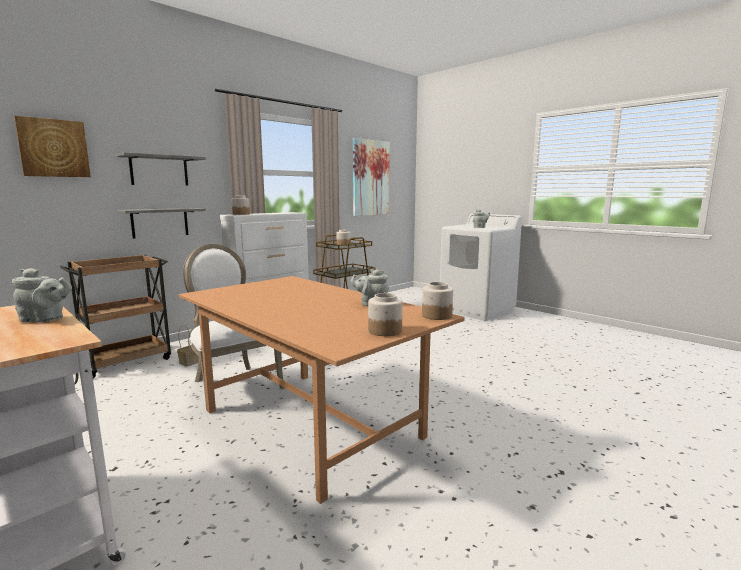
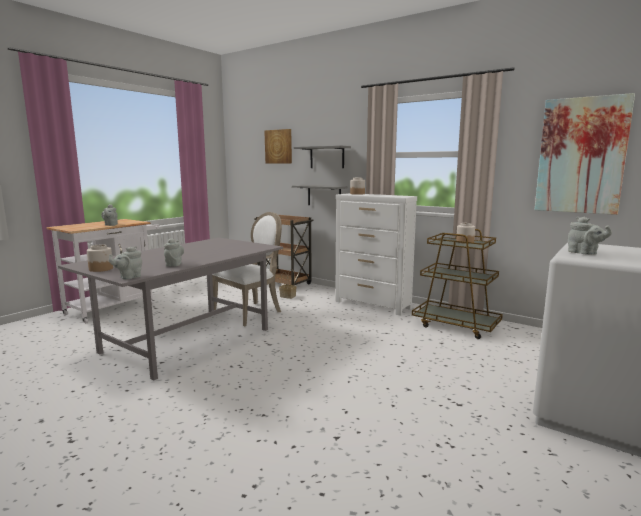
camera: 80 degrees right, 0 degrees up
brown dining table [179,276,465,504] -> grey dining table [58,238,283,380]
jar [422,282,453,320] -> grey teapot [109,246,142,280]

